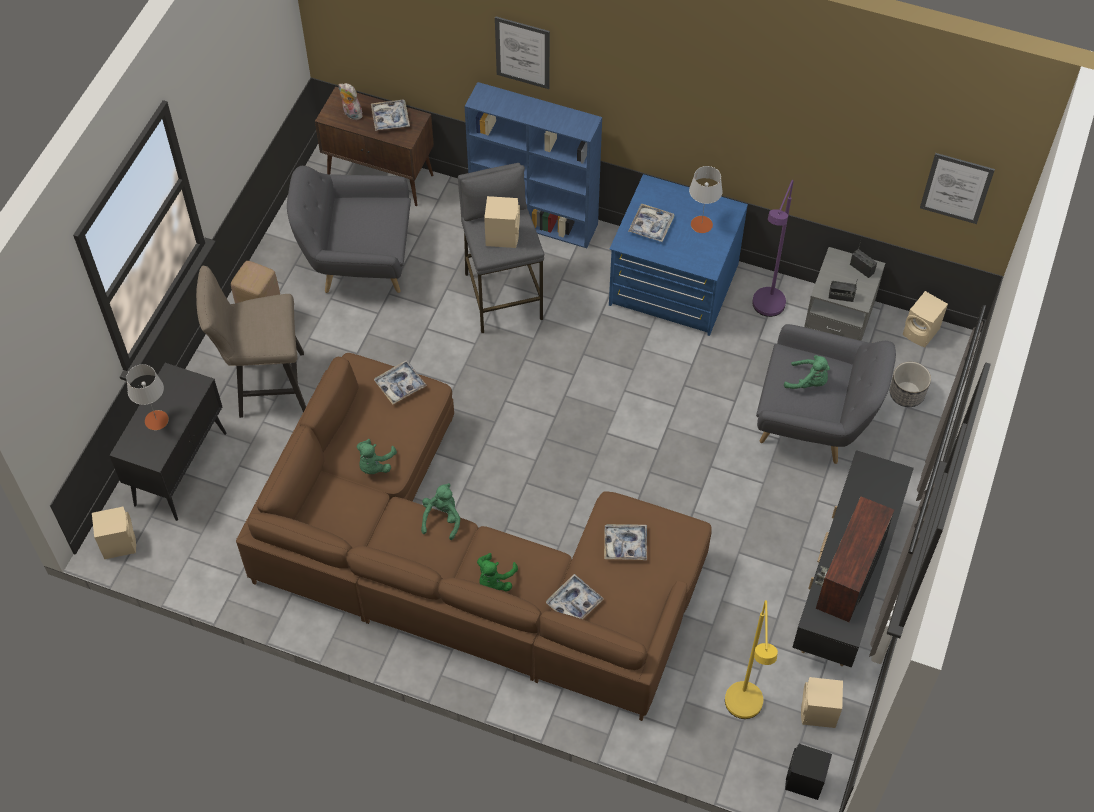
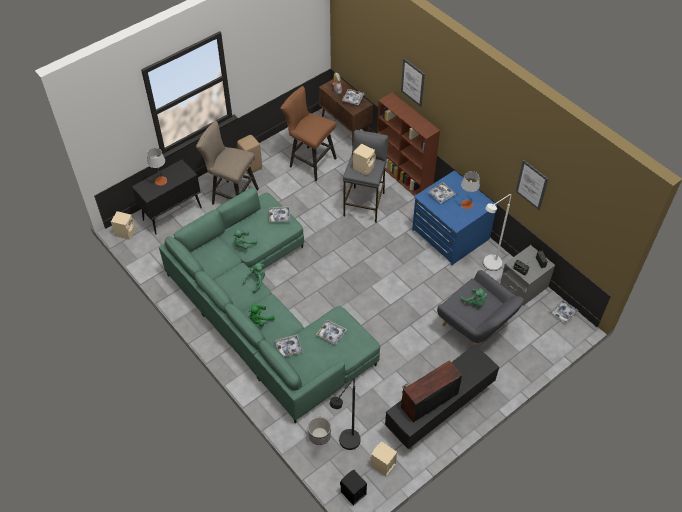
camera: 30 degrees right, 5 degrees down
brown sofa [236,353,712,721] -> green sofa [159,188,380,423]
grey armchair [287,166,411,293] -> brown stool [280,86,337,181]
blue bookcase [465,82,602,248] -> brown bookcase [377,93,440,196]
yellow floor lamp [725,600,778,719] -> black floor lamp [330,378,361,450]
purple floor lamp [752,180,794,317] -> white floor lamp [483,194,511,271]
planter [890,362,931,407] -> planter moved to [308,417,331,445]
beige speaker [902,291,948,347] -> tray [550,299,578,323]
picture [920,153,995,224] -> picture moved to [516,160,548,210]

